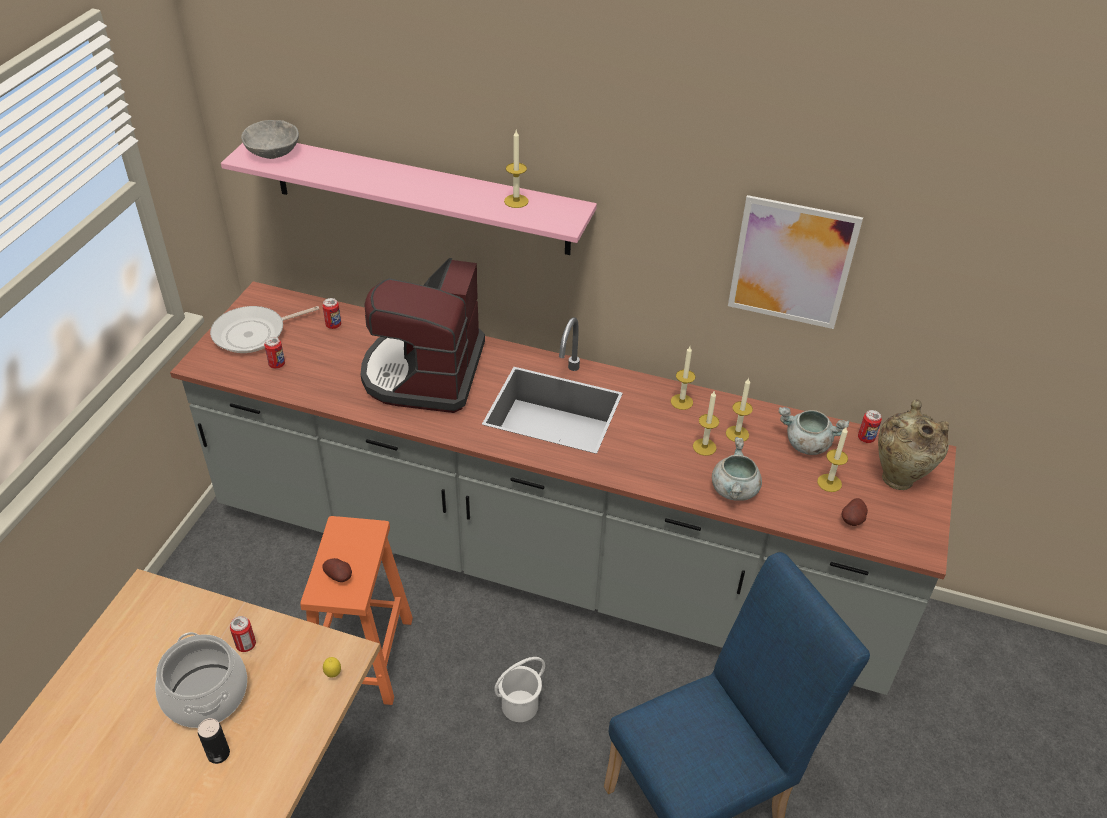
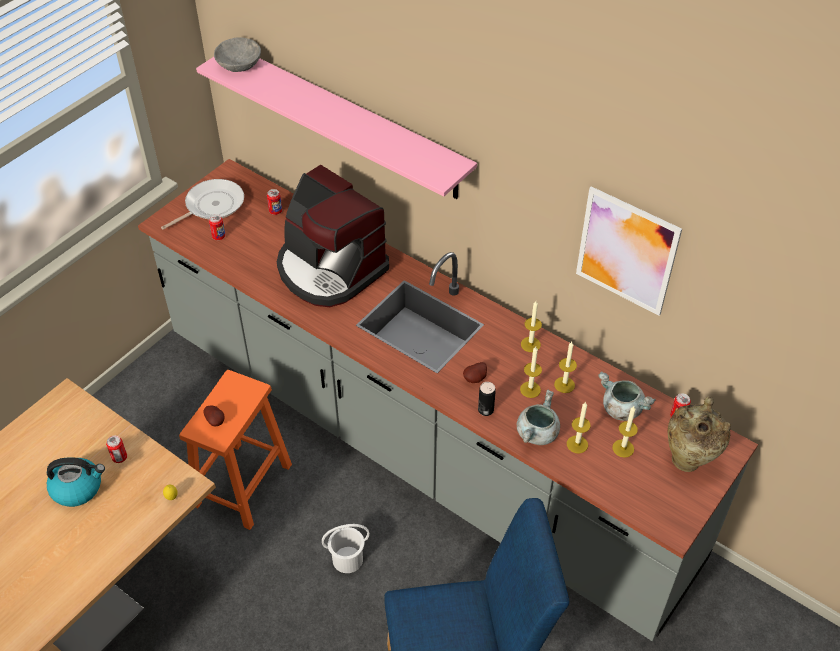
camera: 20 degrees right, 5 degrees up
cooking pot [155,632,247,728] -> kettle [47,457,105,507]
can [198,718,230,764] -> can moved to [478,382,496,416]
frying pan [210,306,319,353] -> frying pan turned 150 degrees clockwise [161,179,244,230]
coffee machine [361,258,485,413] -> coffee machine turned 75 degrees counterclockwise [277,165,389,307]
candle [504,130,529,208] -> candle moved to [567,402,591,453]
potato [842,498,868,526] -> potato moved to [463,362,487,383]

